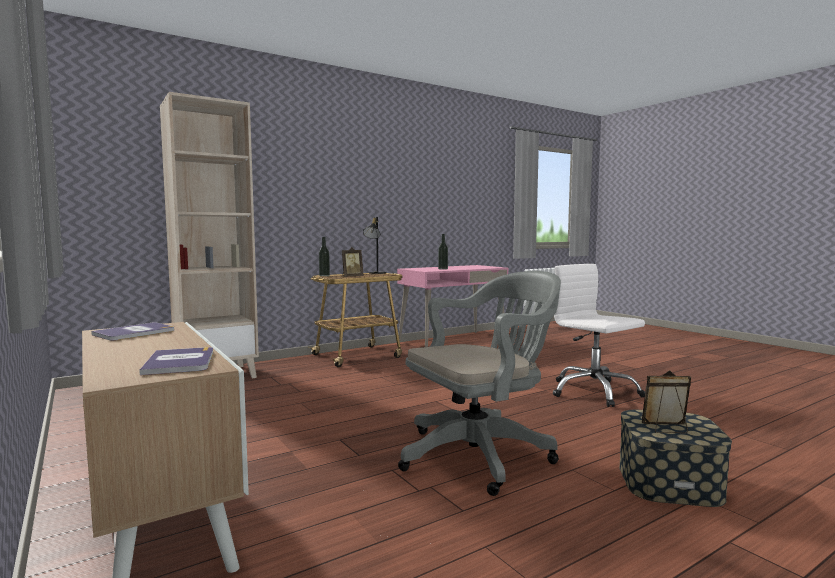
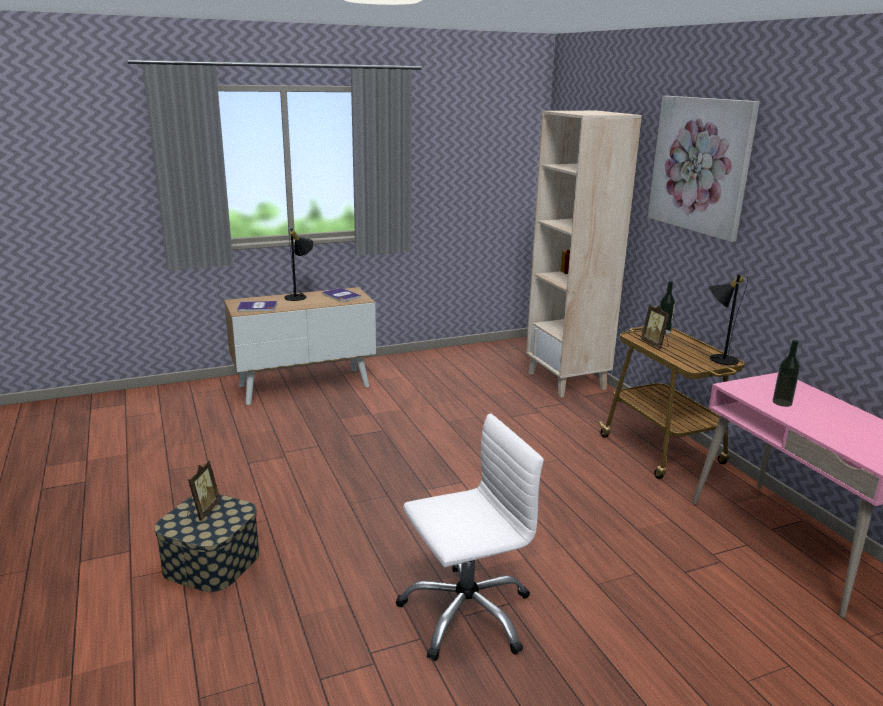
camera: 100 degrees right, 15 degrees up
grey office chair [398,271,561,496] -> none
none -> black table lamp [284,228,314,301]
none -> picture [648,96,760,242]

